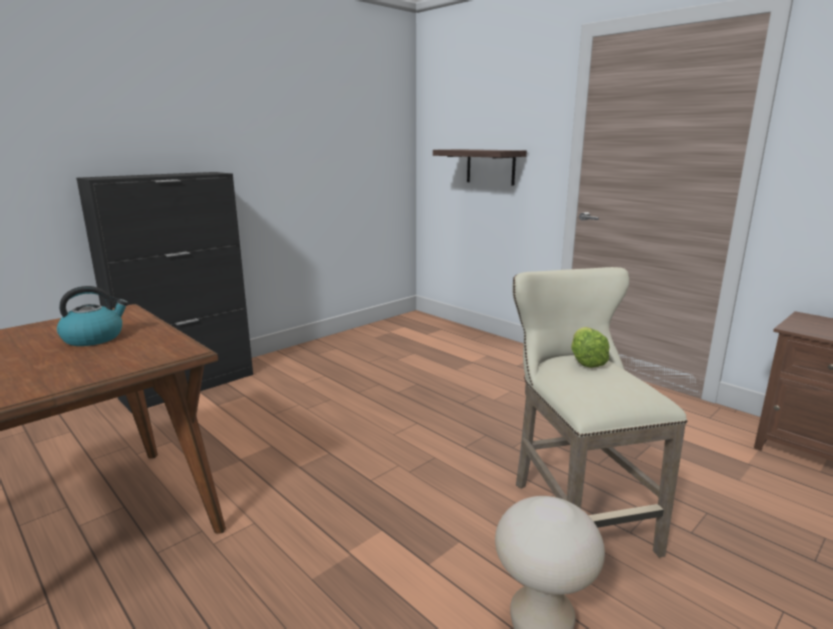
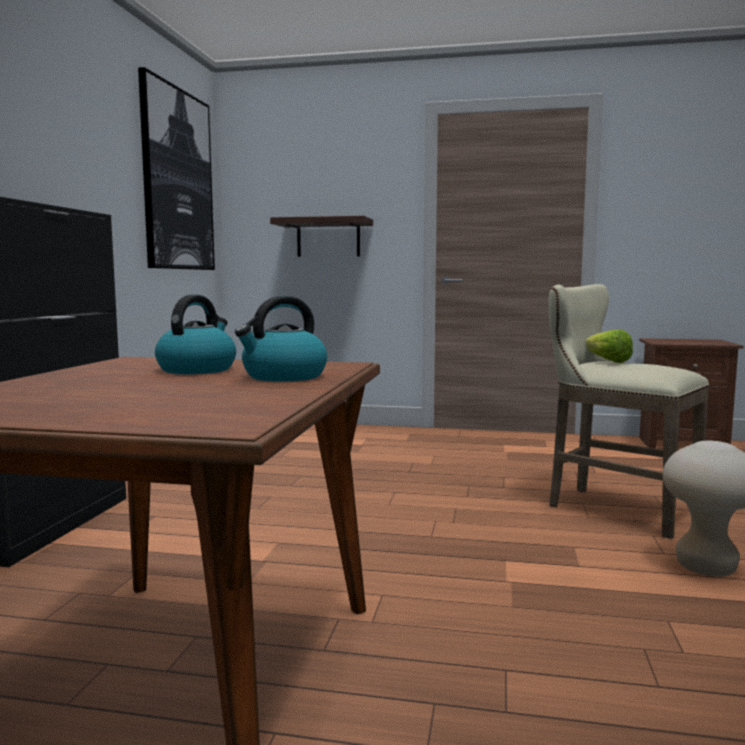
camera: 35 degrees left, 10 degrees down
none -> picture [138,67,215,270]
none -> kettle [235,296,327,382]

